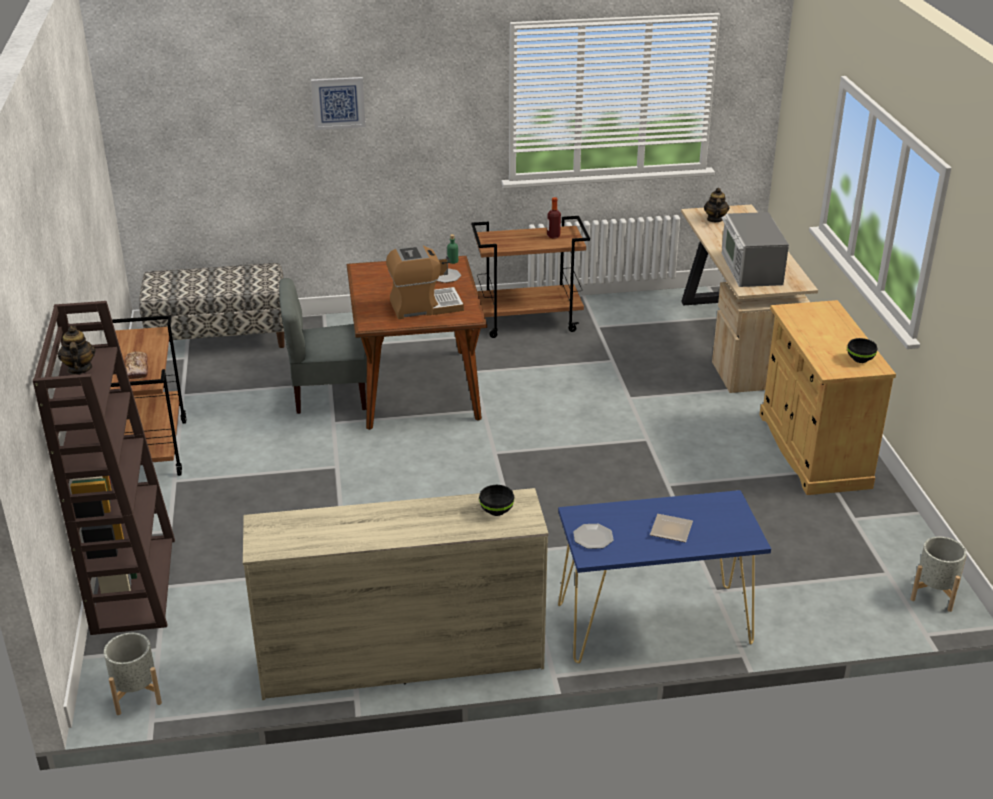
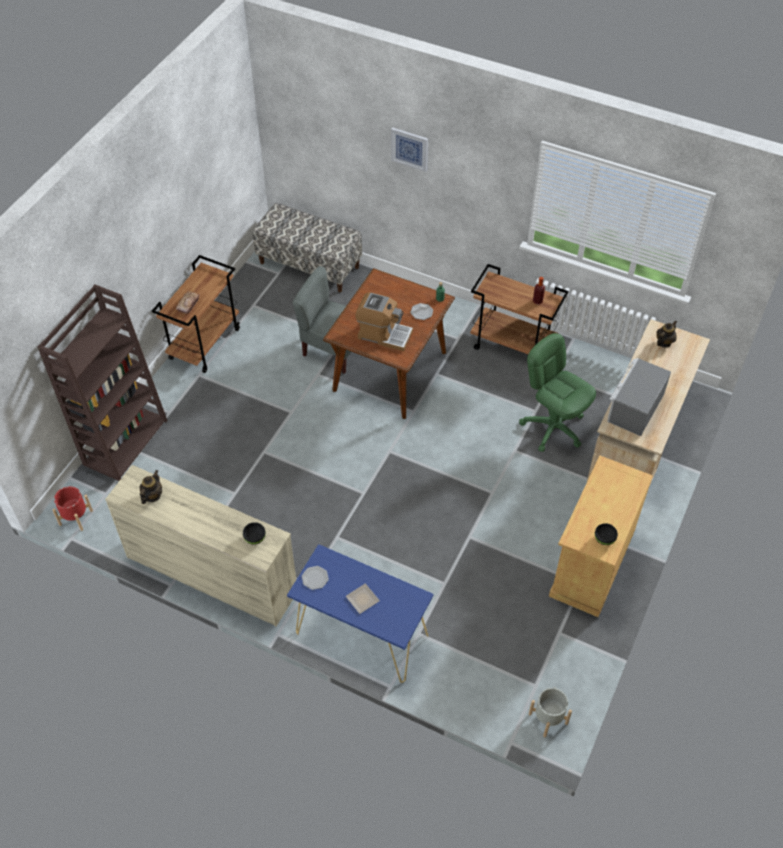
camera: 35 degrees right, 20 degrees up
teapot [57,326,96,375] -> teapot moved to [139,470,162,504]
grey planter [104,633,162,715] -> red planter [53,486,93,531]
none -> green office chair [519,333,596,452]

